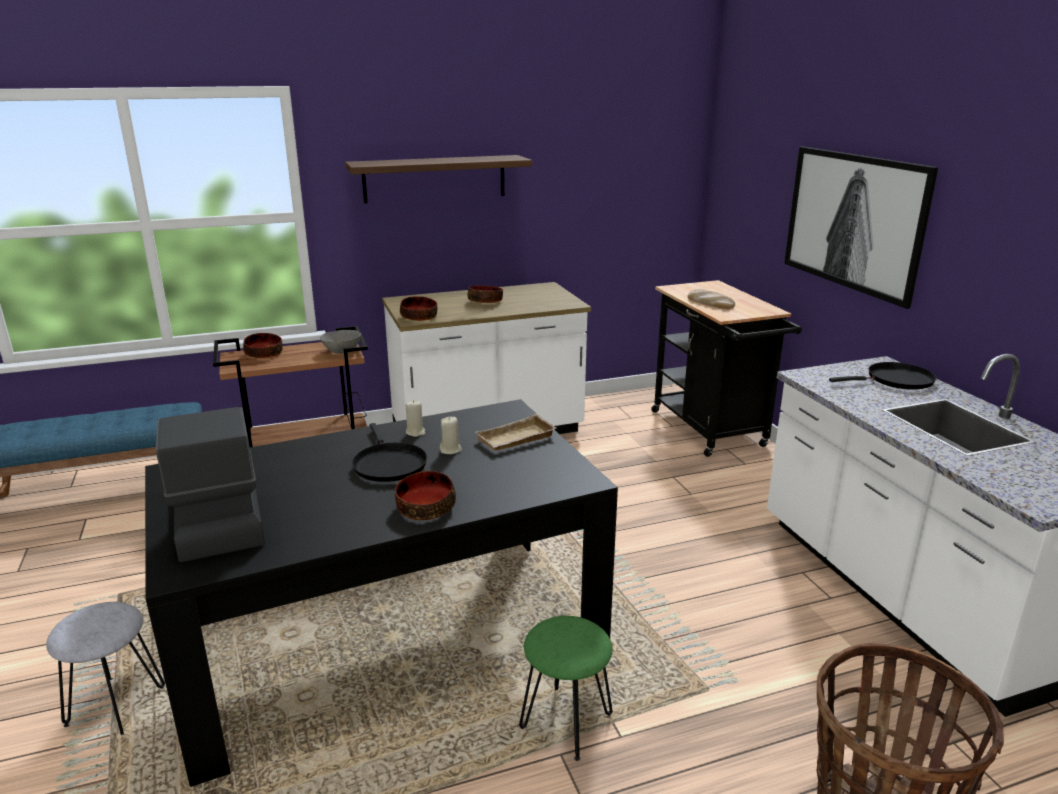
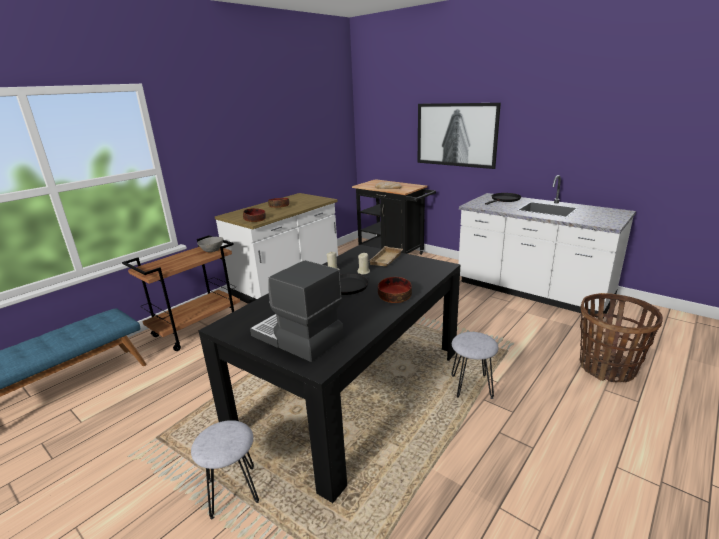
camera: 30 degrees left, 0 degrees up
bowl [243,333,283,358] -> none
shelf [345,155,532,203] -> none
green stool [519,616,612,761] -> grey stool [451,332,499,399]

